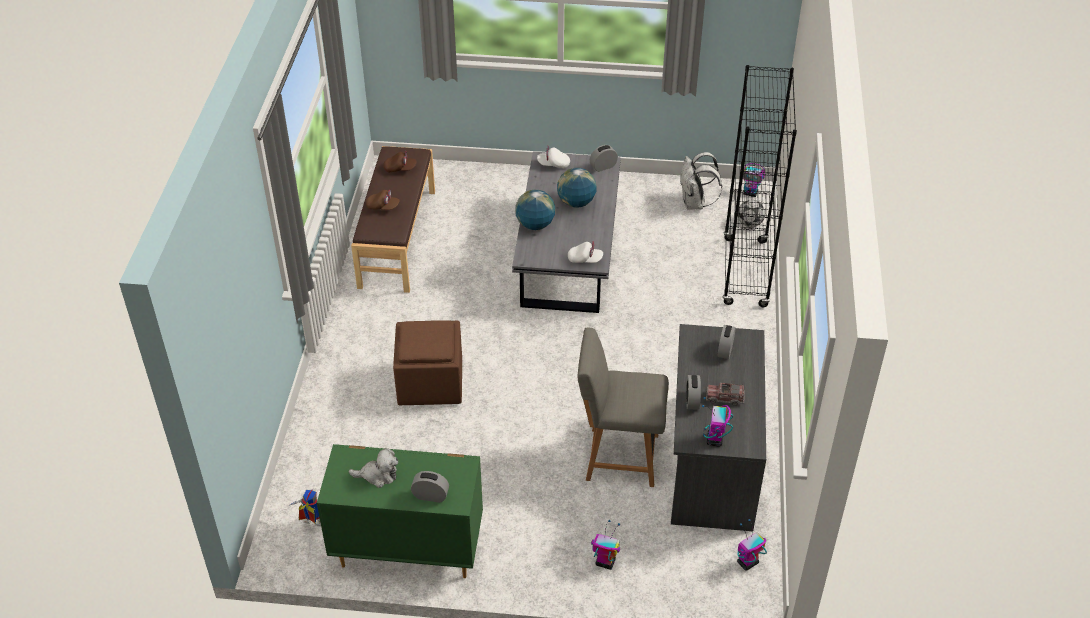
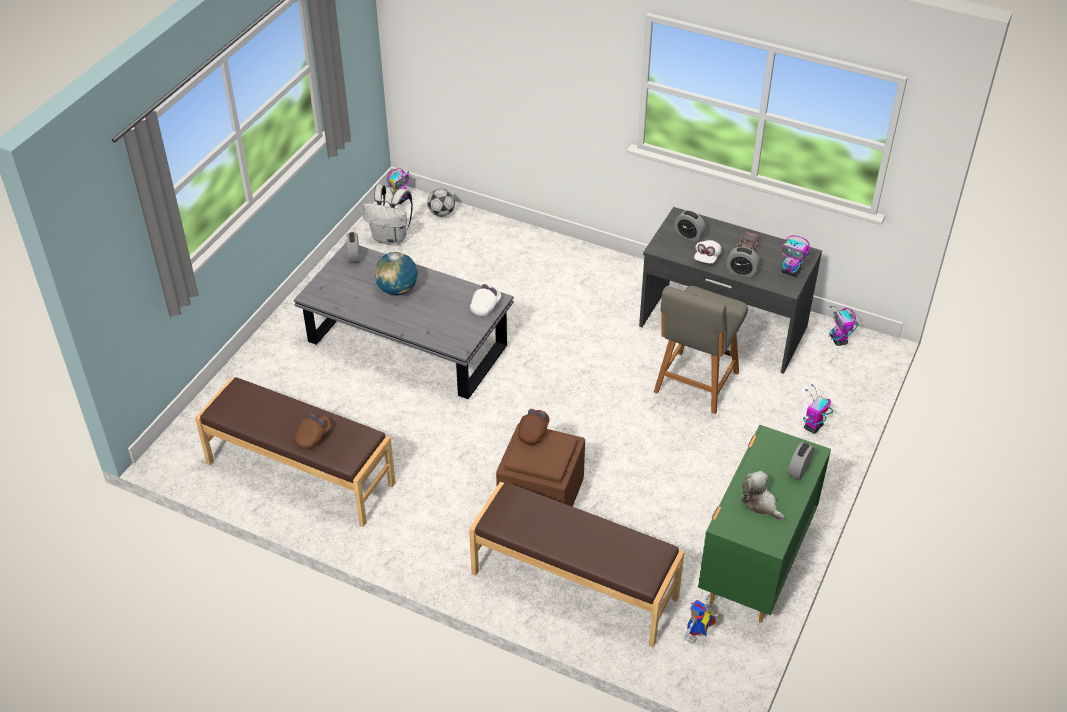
camera: 70 degrees left, 0 degrees up
plush toy [348,448,398,488] -> plush toy turned 60 degrees counterclockwise [741,471,784,520]
brown cap [383,151,417,172] -> brown cap moved to [518,409,550,445]
globe [515,190,555,230] -> none
white cap [537,146,570,168] -> white cap moved to [694,240,721,263]
black bookcase [722,65,797,307] -> none
none -> brown bench [469,482,685,648]

